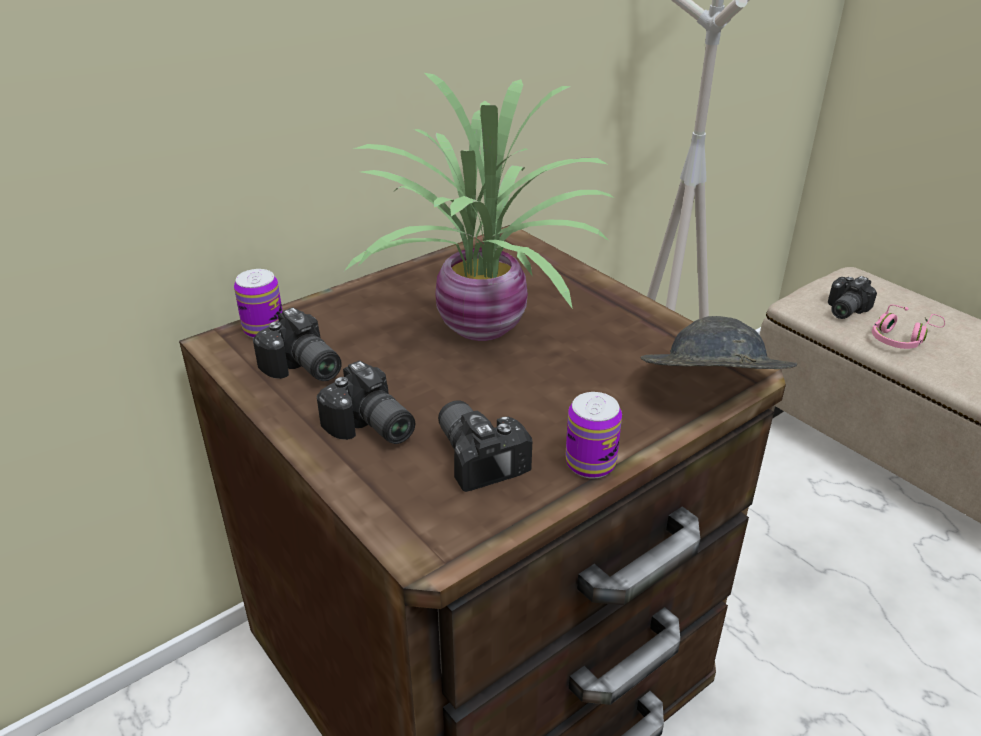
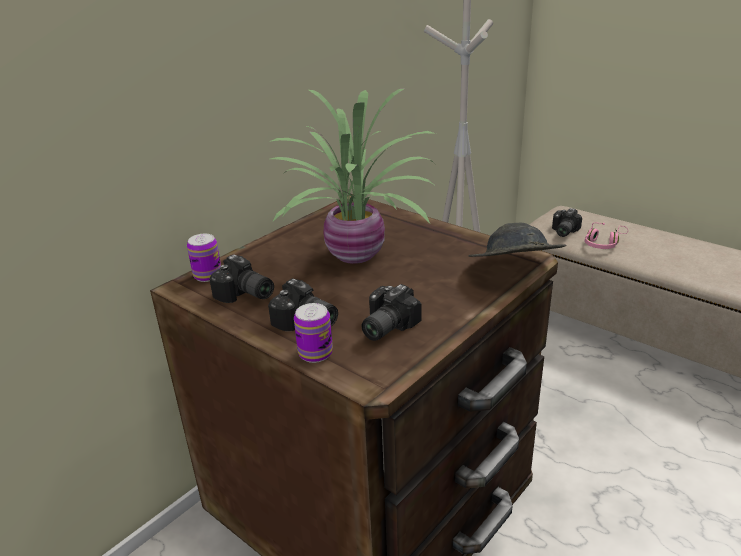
camera: 10 degrees left, 5 degrees down
camera [438,400,532,492] -> camera turned 105 degrees counterclockwise [361,284,421,341]
can [565,392,622,478] -> can moved to [294,303,333,363]

